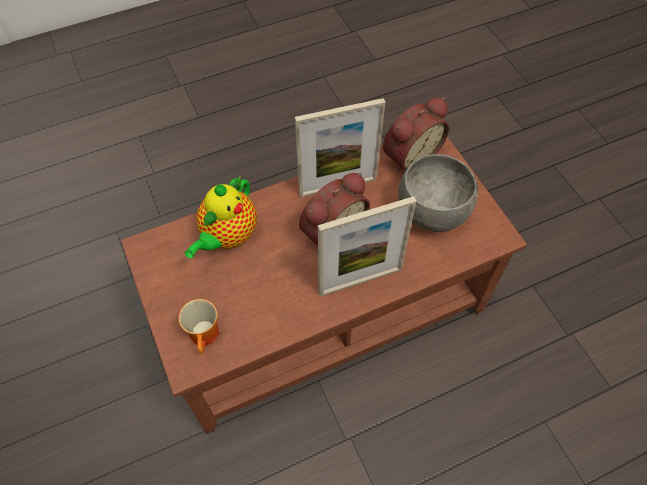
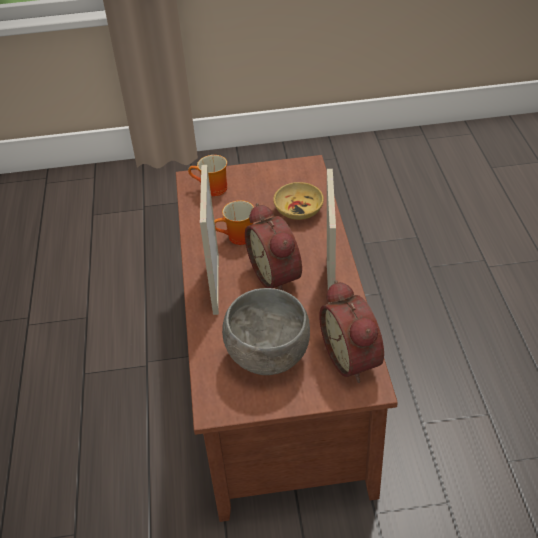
camera: 110 degrees right, 15 degrees down
teapot [185,176,257,259] -> beige bowl [273,182,324,220]
none -> mug [214,200,254,245]

